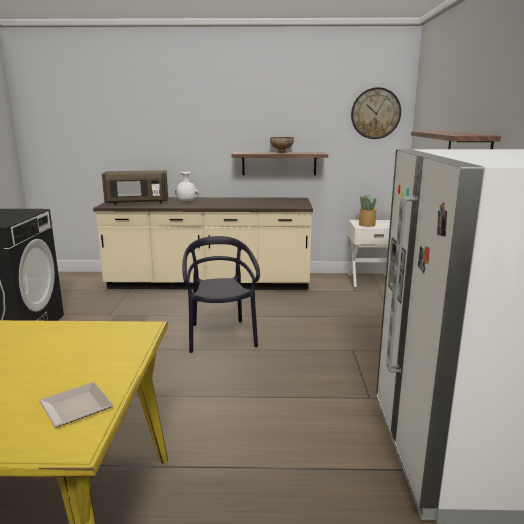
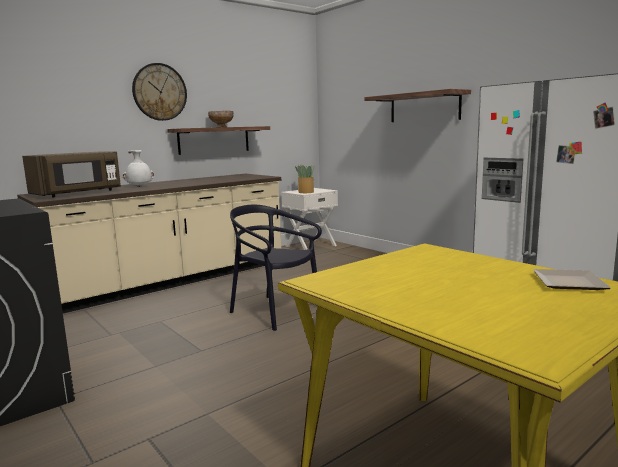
camera: 40 degrees left, 5 degrees down
wall clock [351,87,401,139] -> wall clock moved to [132,63,187,121]

